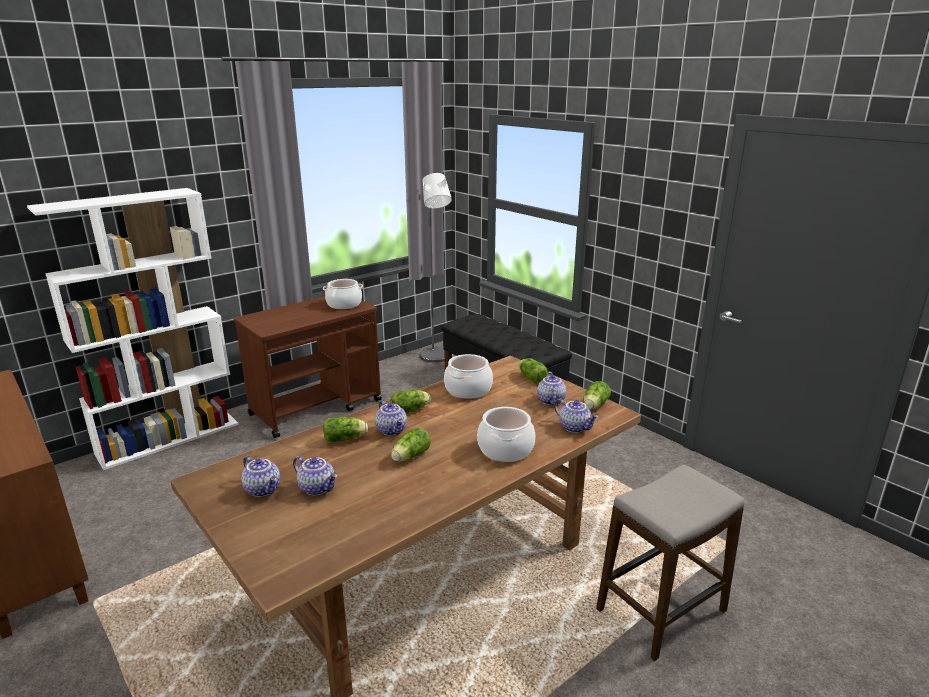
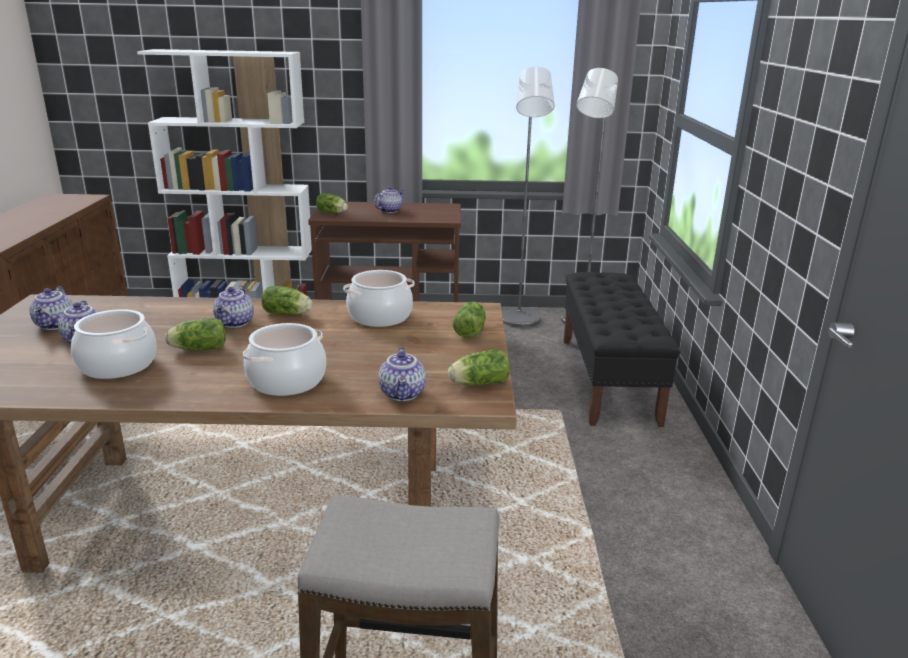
camera: 40 degrees right, 0 degrees up
cooking pot [323,279,363,309] -> cooking pot moved to [71,309,157,379]
lettuce [323,417,368,442] -> lettuce moved to [316,193,348,213]
teapot [537,372,566,405] -> teapot moved to [374,186,405,213]
none -> grey floor lamp [502,67,555,328]

